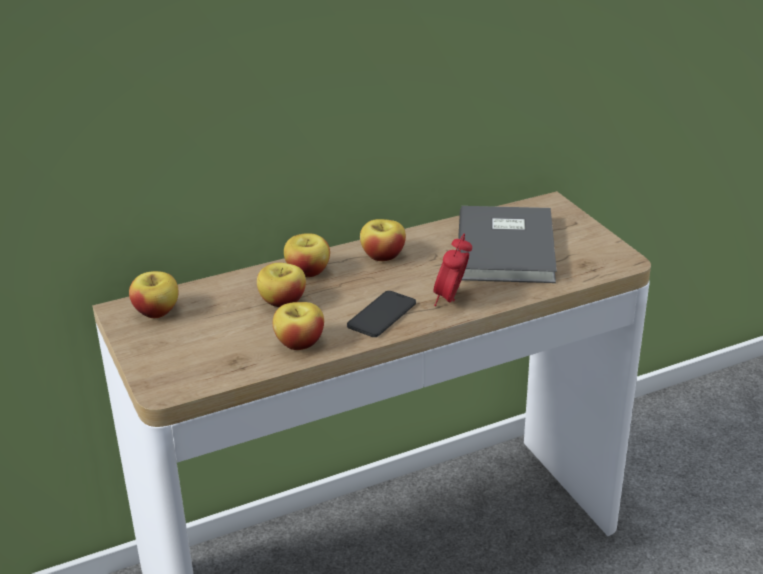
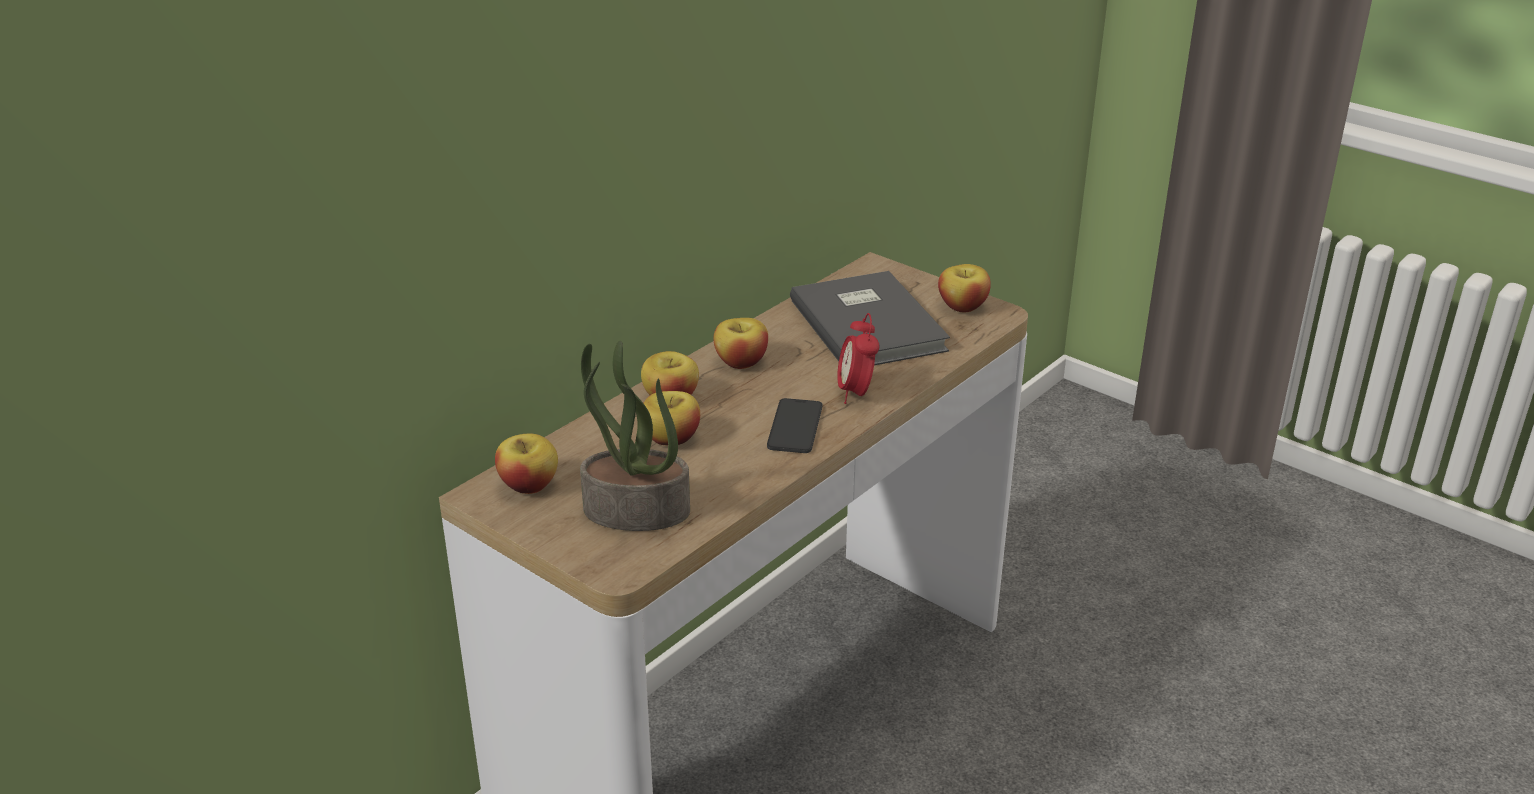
camera: 25 degrees left, 0 degrees up
apple [273,302,324,350] -> apple moved to [938,264,991,313]
none -> potted plant [580,340,690,531]

